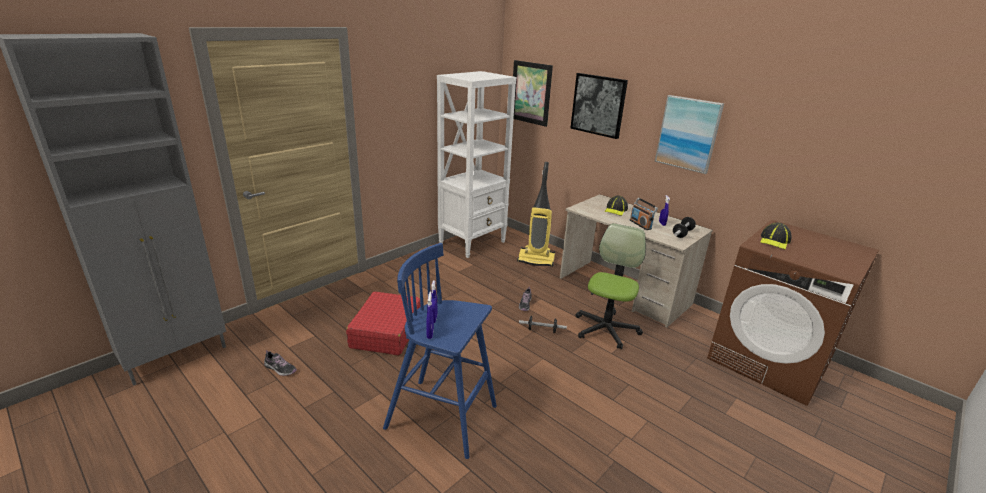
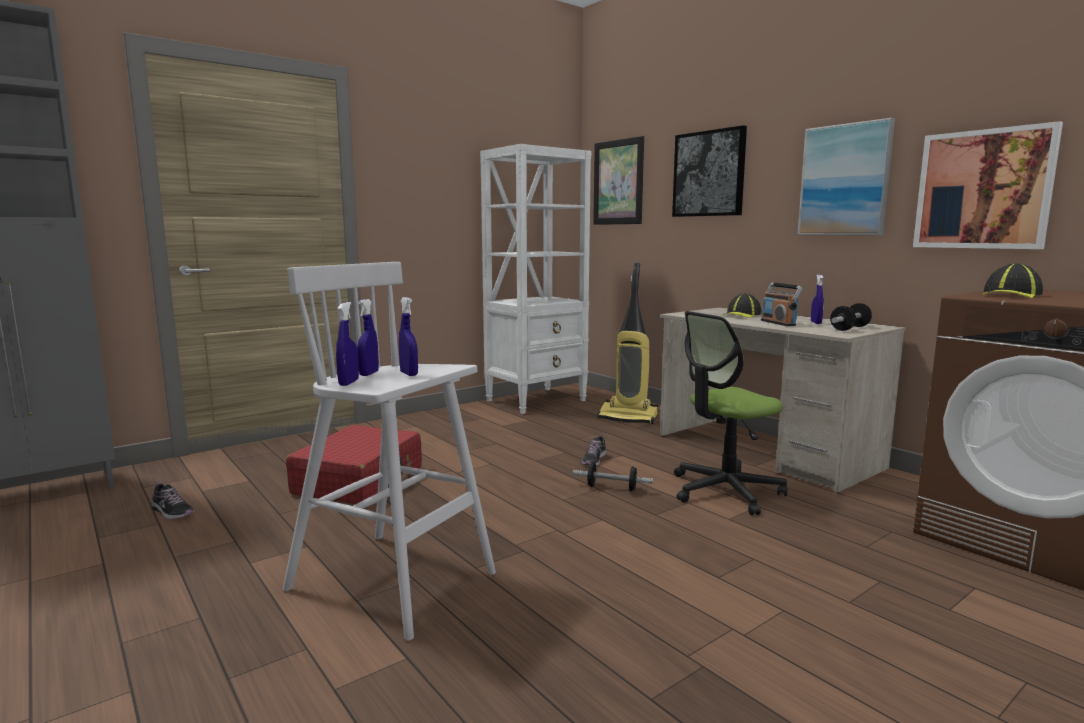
camera: 10 degrees right, 15 degrees down
blue stool [383,243,497,459] -> white stool [283,262,496,641]
office chair [575,223,646,350] -> office chair turned 150 degrees counterclockwise [674,311,788,515]
none -> blue spray bottle [399,297,418,376]
none -> picture [913,121,1063,249]

